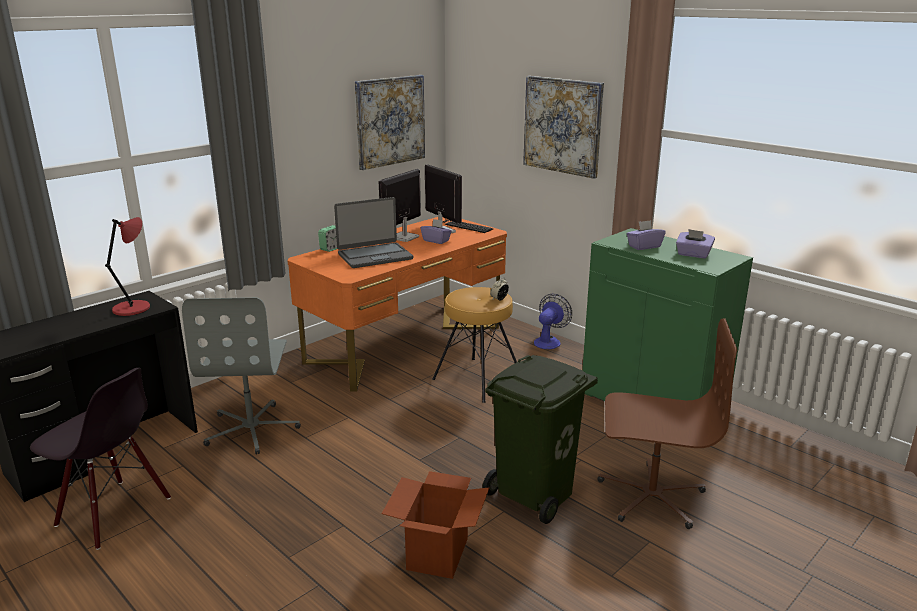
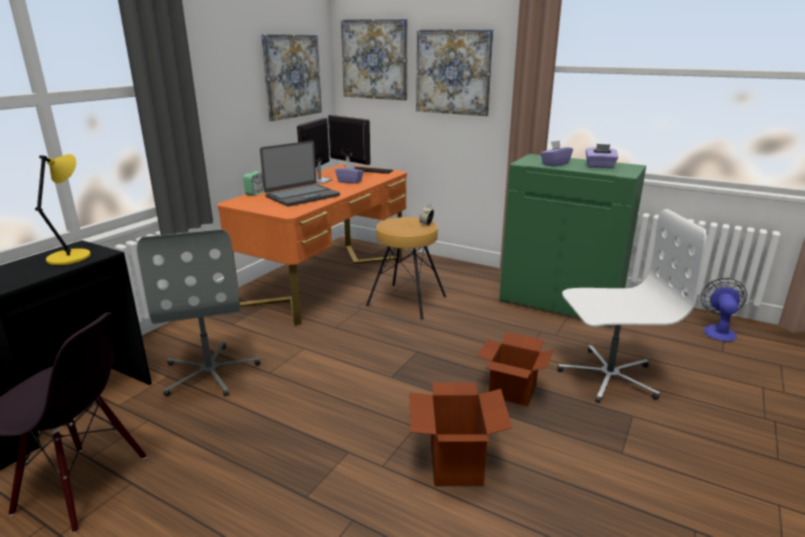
camera: 15 degrees left, 0 degrees up
red table lamp [105,217,150,316] -> yellow table lamp [35,154,91,265]
green trash can [482,355,598,524] -> cardboard box [477,332,554,406]
fan [534,294,572,349] -> fan moved to [701,278,747,342]
brown office chair [598,318,738,529] -> white office chair [558,209,706,403]
none -> picture [341,19,407,100]

